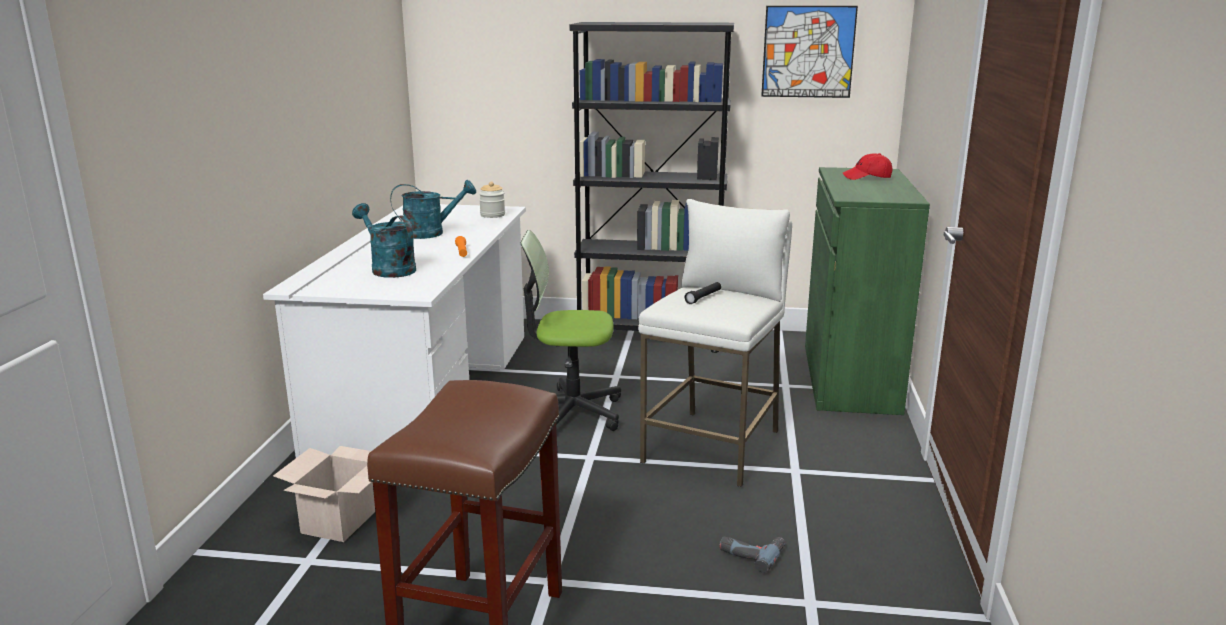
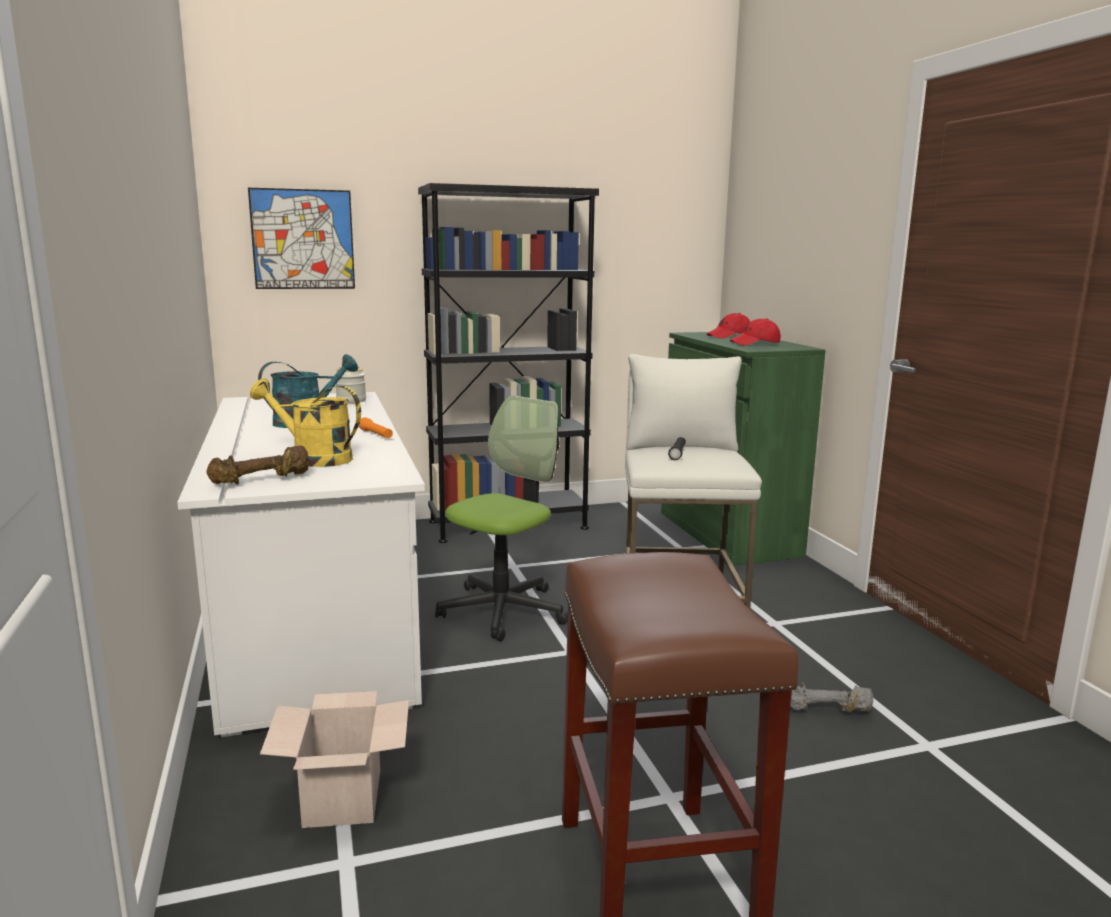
camera: 25 degrees left, 5 degrees down
turquoise watering can [352,203,416,278] -> yellow watering can [250,378,361,467]
office chair [521,230,621,431] -> office chair turned 150 degrees clockwise [435,396,568,641]
power drill [719,536,785,573] -> grey dumbbell [790,682,873,713]
picture [761,6,858,98] -> picture moved to [248,188,355,289]
none -> brown dumbbell [206,446,309,484]
none -> red cap [730,318,781,346]

